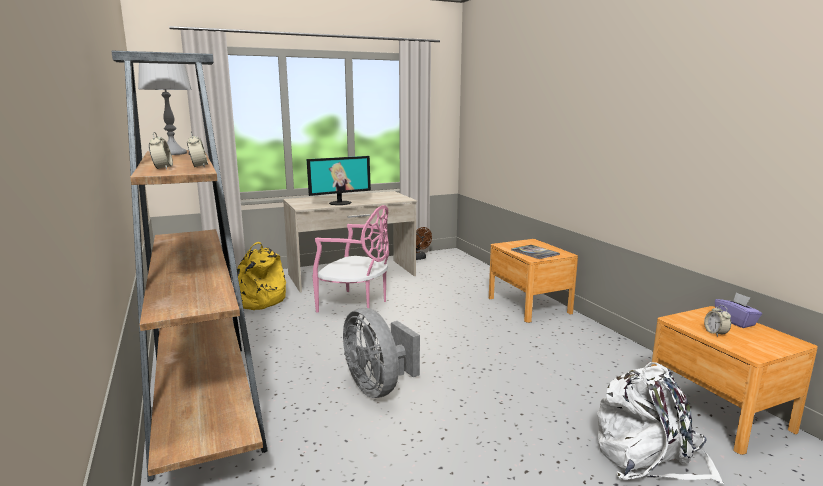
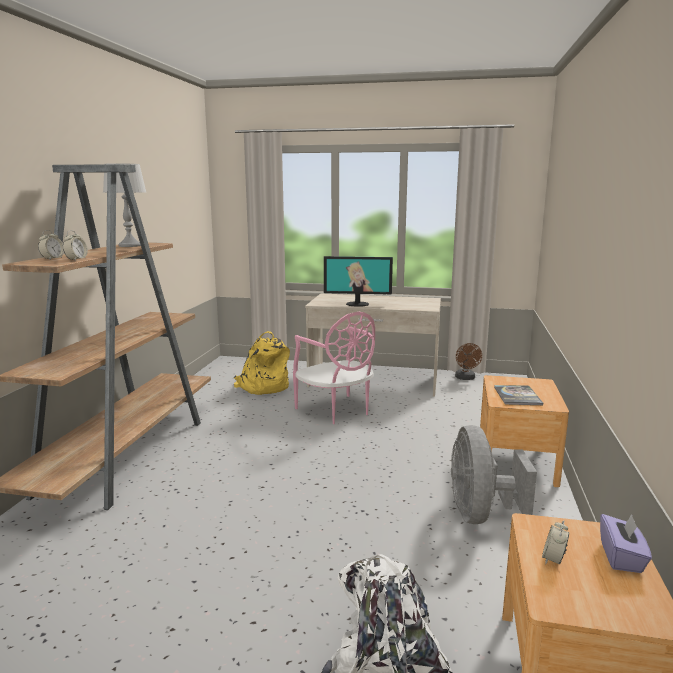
camera: 35 degrees right, 0 degrees up
grey fan [343,308,420,398] -> grey fan moved to [451,425,537,524]

